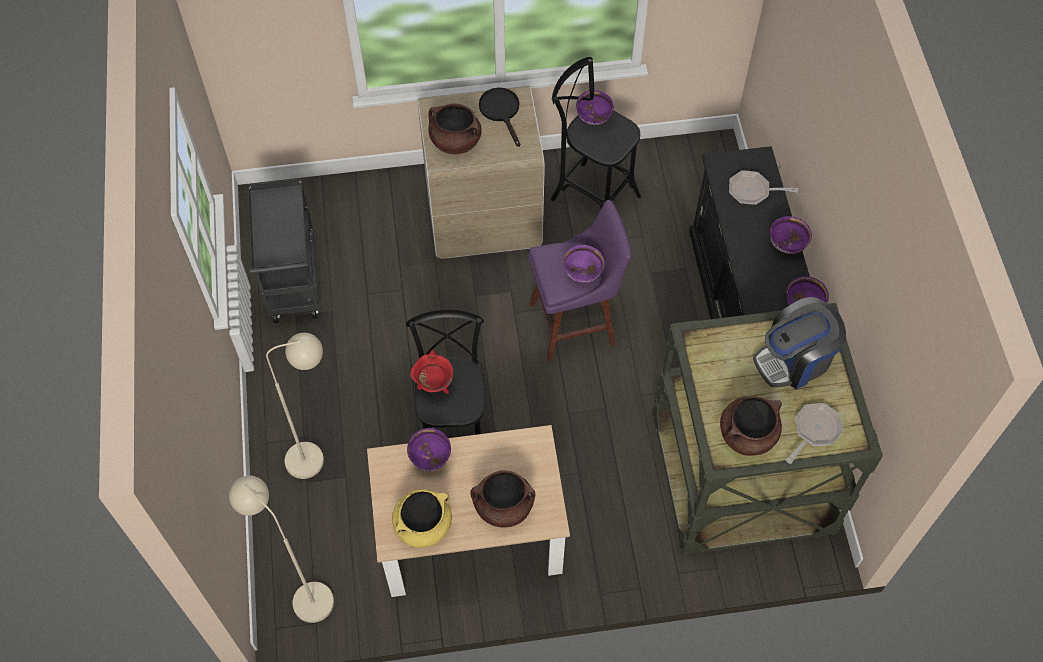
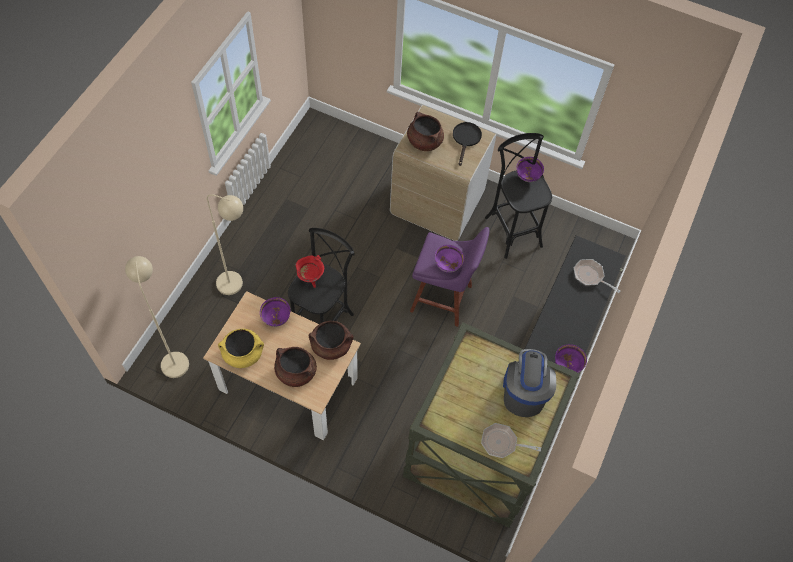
camera: 30 degrees right, 0 degrees up
grey cart [248,179,320,323] -> none
brown cooking pot [720,396,782,456] -> brown cooking pot moved to [309,321,354,360]
coffee machine [753,297,846,389] -> coffee machine turned 90 degrees clockwise [503,349,556,417]
purple bowl [770,216,812,254] -> none
frying pan [786,403,844,464] -> frying pan turned 150 degrees counterclockwise [481,423,541,458]

